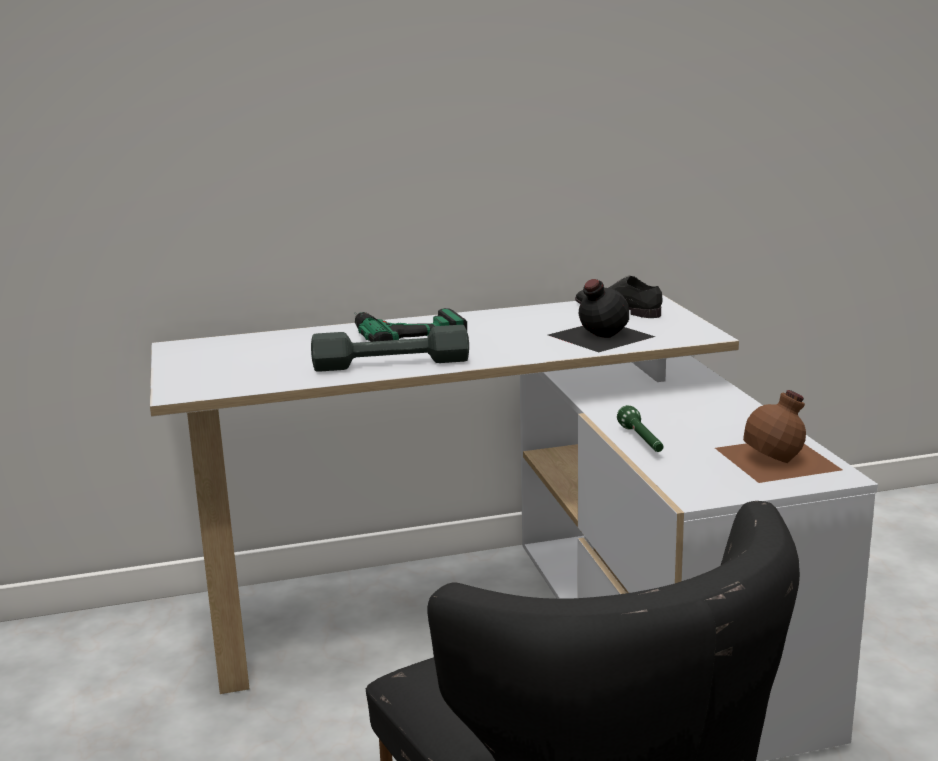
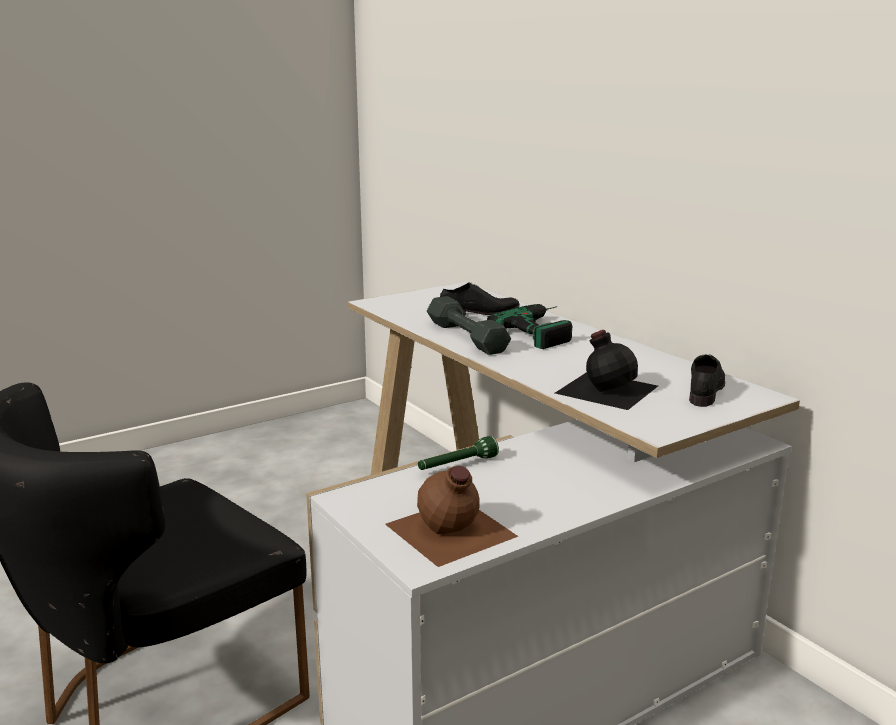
camera: 70 degrees right, 0 degrees up
none -> black shoe [440,282,520,315]

